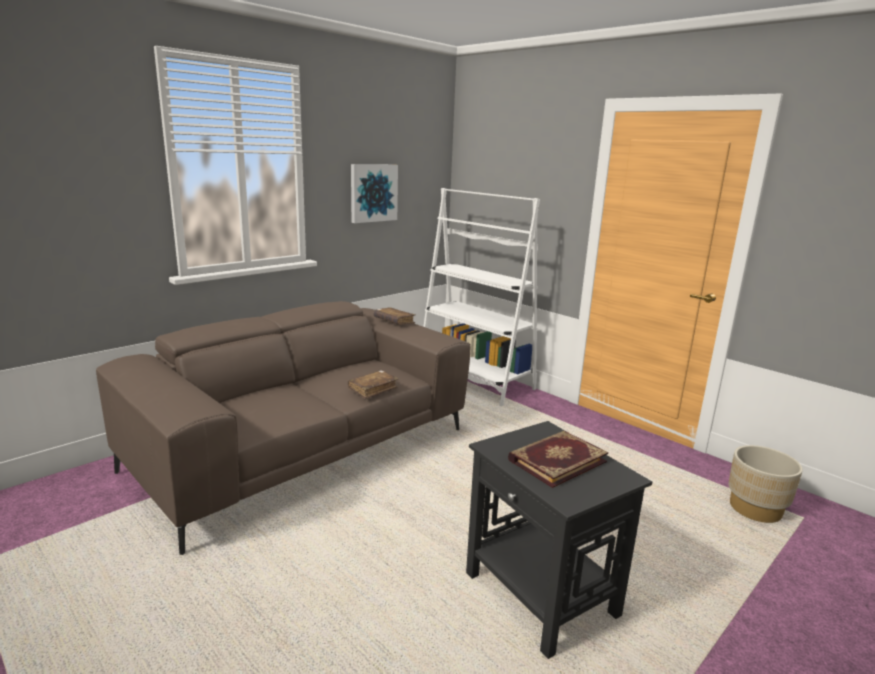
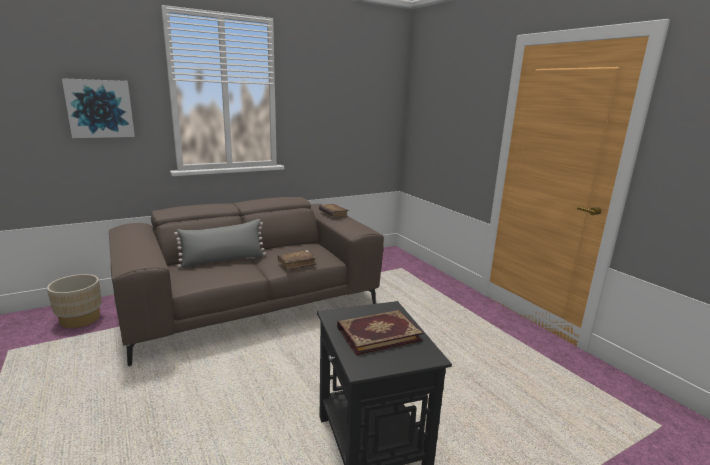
camera: 15 degrees right, 0 degrees up
picture [351,164,398,223] -> picture moved to [62,78,135,138]
white bookcase [423,188,540,406] -> none
beige planter [728,445,803,523] -> beige planter moved to [47,274,102,328]
none -> grey pillow [174,219,266,268]

